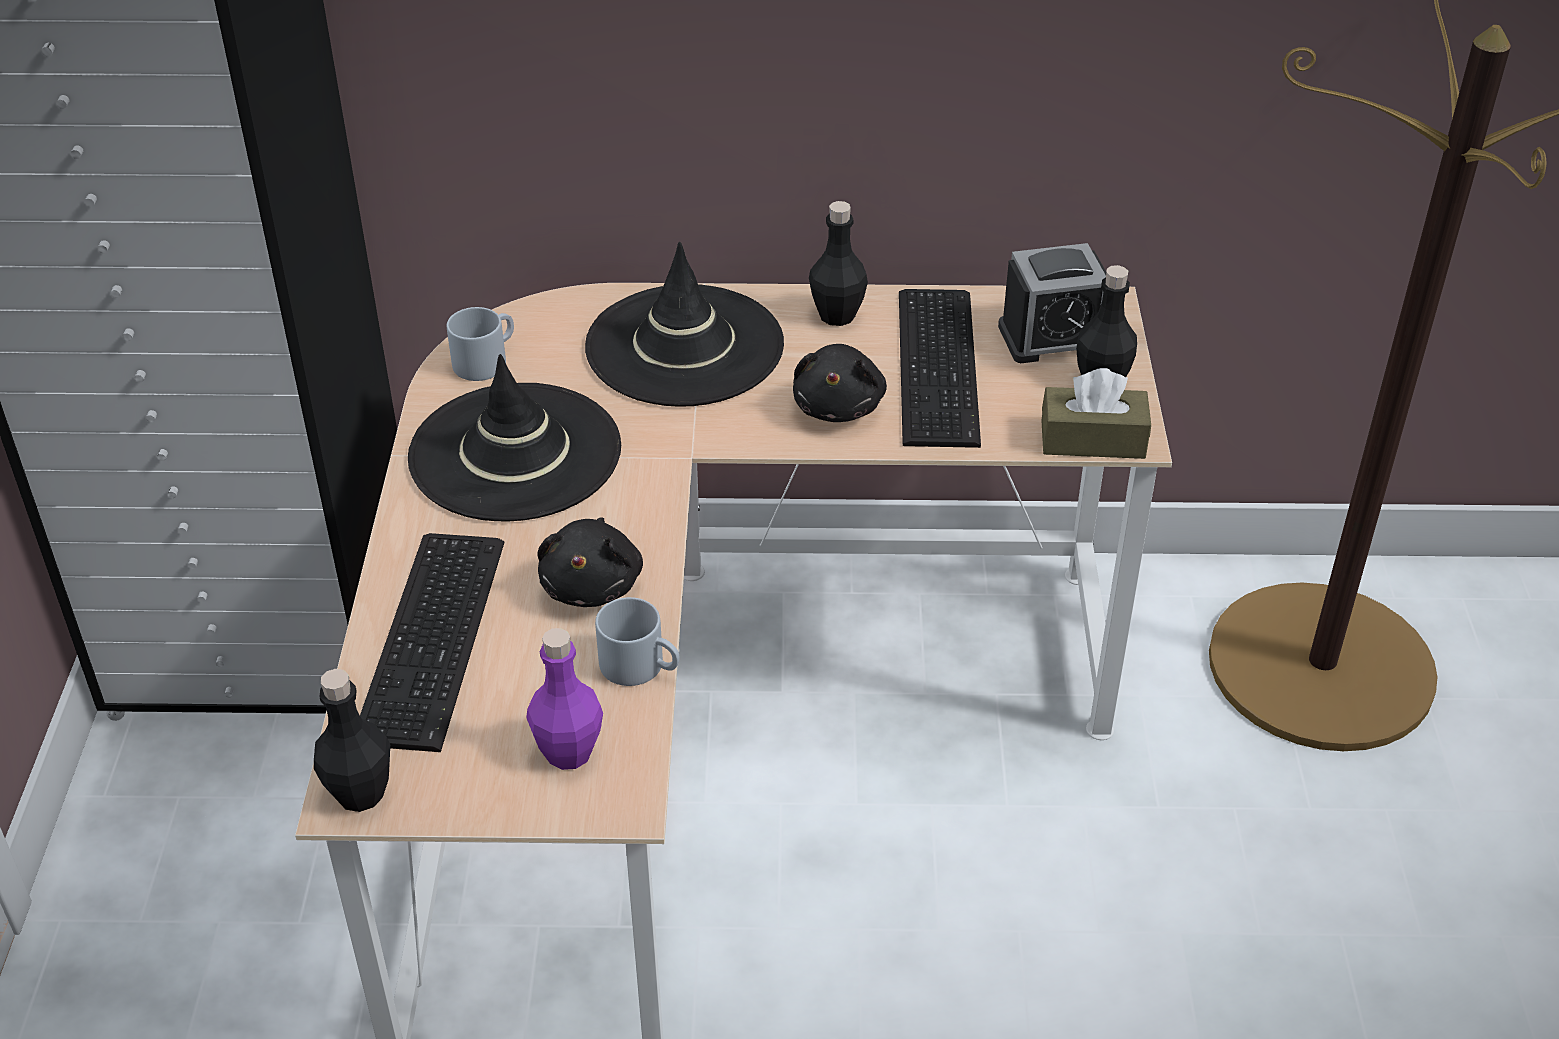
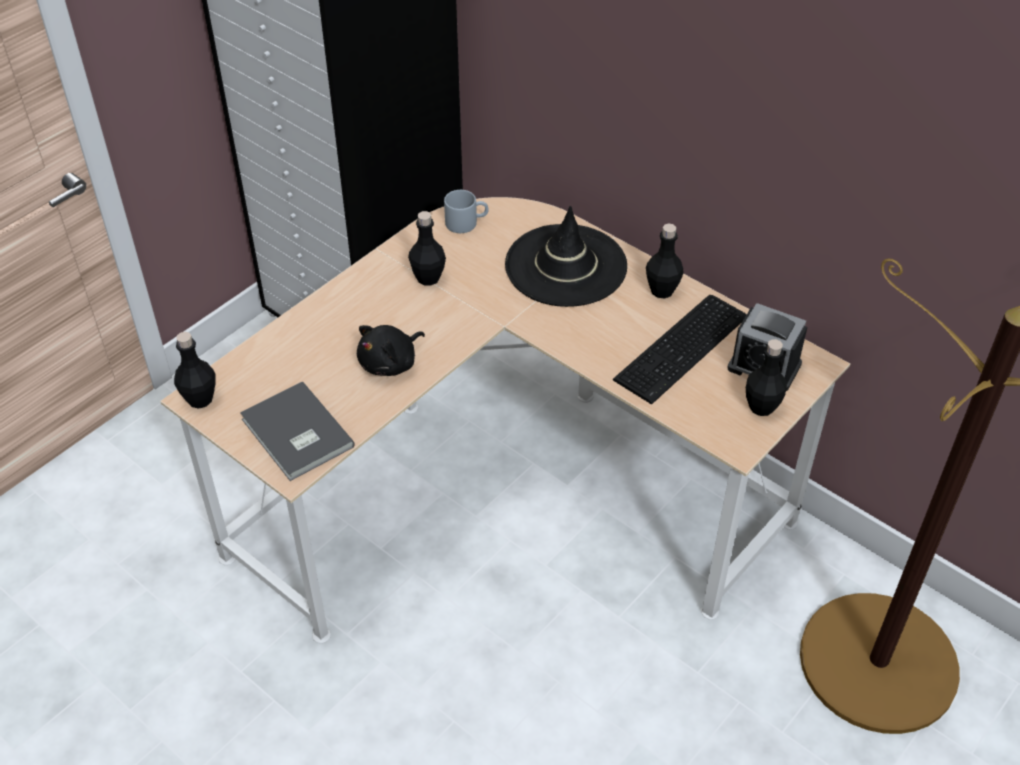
camera: 40 degrees right, 5 degrees up
keyboard [360,533,504,752] -> none
black hat [408,354,621,521] -> black bottle [408,211,446,286]
purple bottle [526,628,603,770] -> grey book [240,381,355,481]
grey mug [595,597,680,686] -> none
black plush toy [793,344,887,422] -> none
brown tissue box [1041,368,1151,459] -> none

